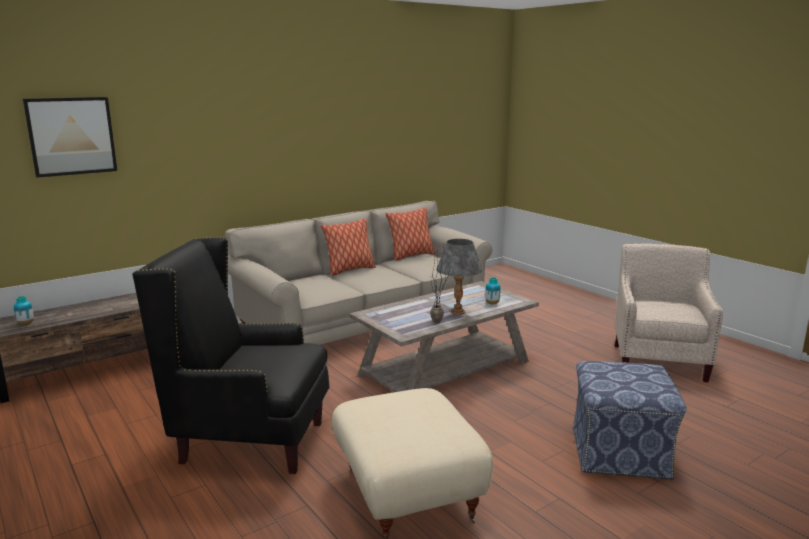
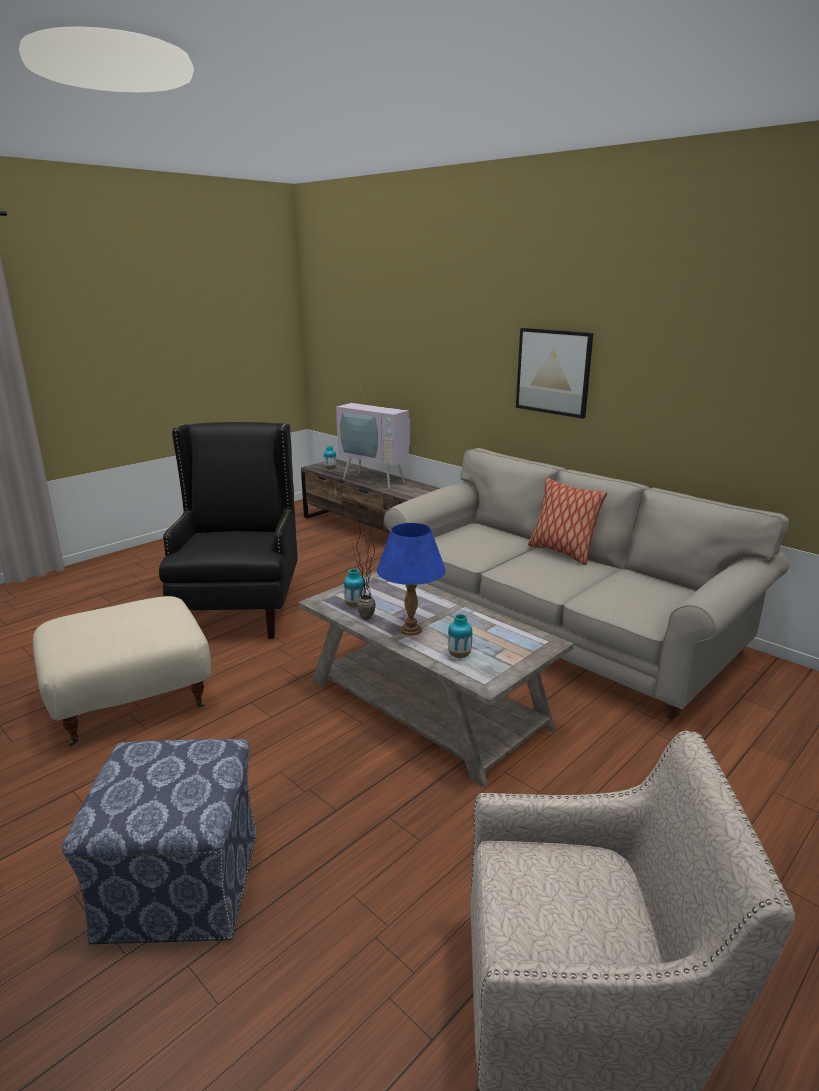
camera: 80 degrees right, 5 degrees up
picture [23,97,117,178] -> picture moved to [516,328,593,419]
pillow [386,207,435,261] -> none
grey table lamp [436,239,482,315] -> blue table lamp [377,523,446,636]
none -> television [336,373,410,489]
none -> vase [344,569,365,607]

